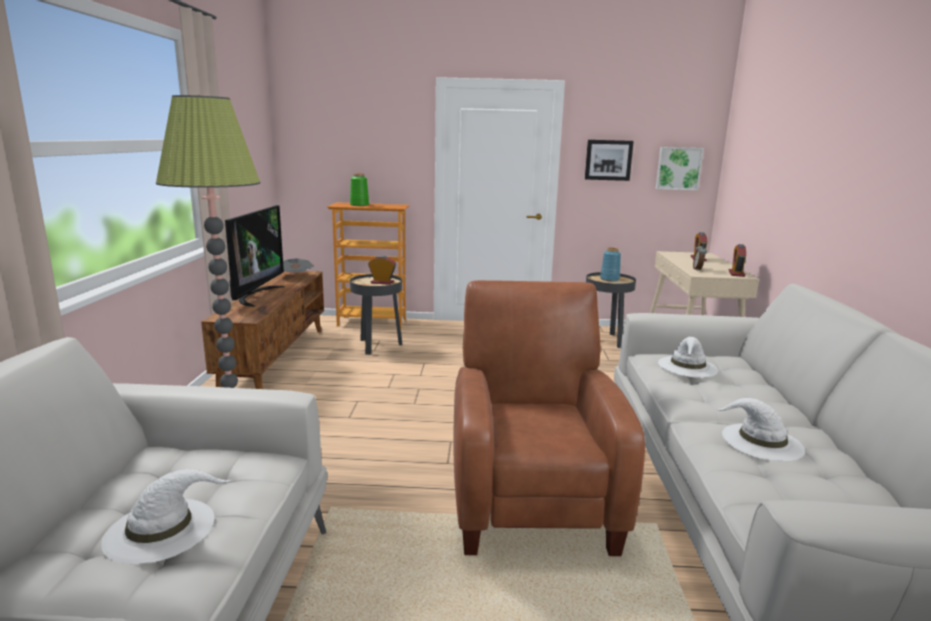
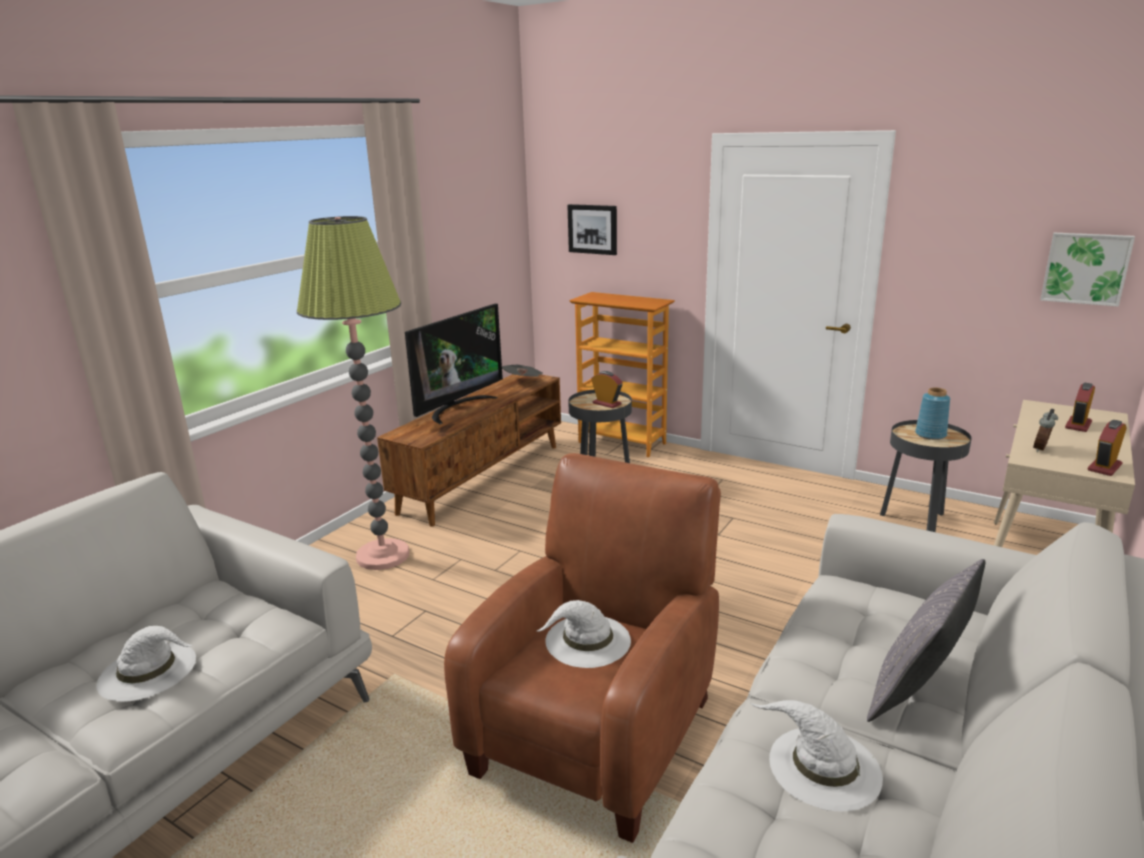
camera: 30 degrees right, 5 degrees up
green vase [350,173,369,206] -> none
picture [585,140,634,181] -> picture moved to [567,204,617,255]
white hat [658,337,719,378] -> white hat moved to [537,600,631,668]
none -> grey pillow [867,559,985,722]

